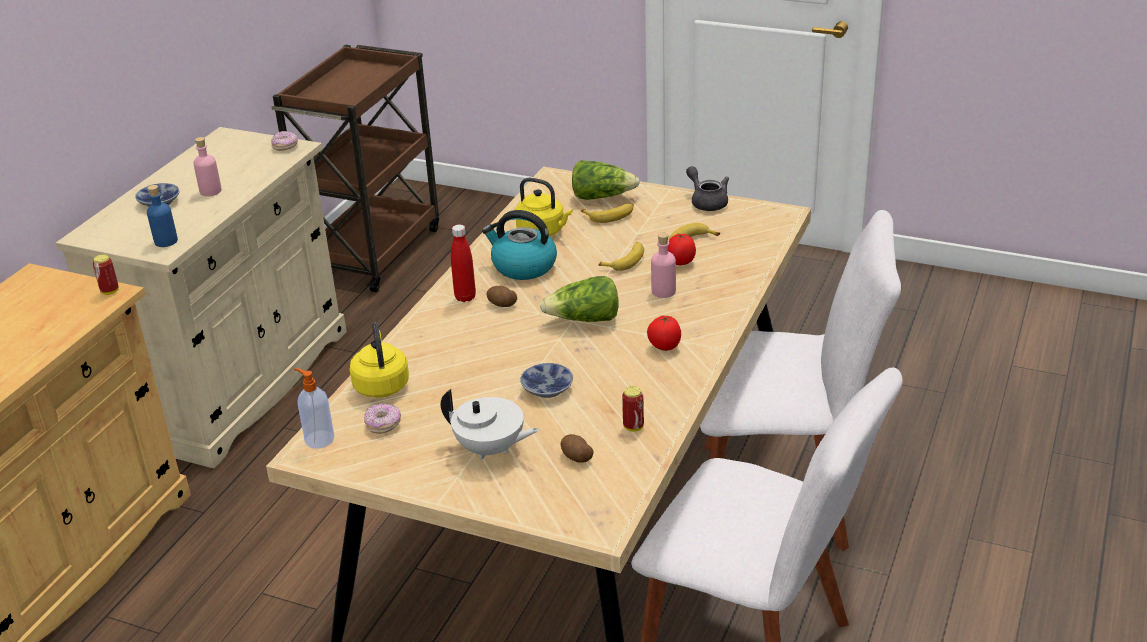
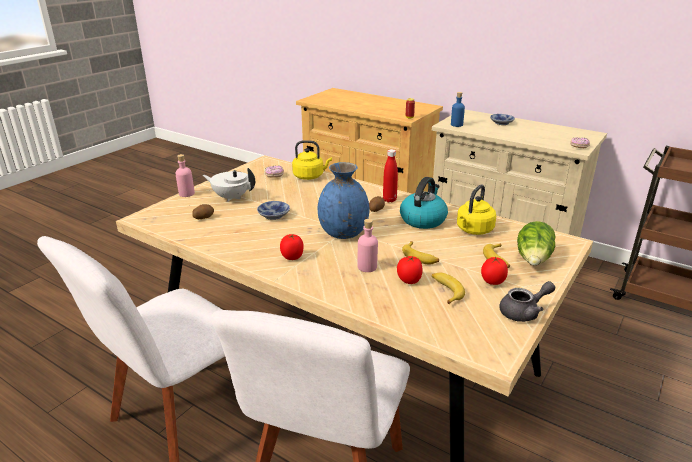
camera: 100 degrees right, 5 degrees down
pink bottle [193,137,222,196] -> pink bottle moved to [175,154,195,197]
soap dispenser [294,368,335,449] -> none
white teapot [441,389,540,460] -> white teapot turned 75 degrees clockwise [203,168,255,202]
lettuce [540,276,619,322] -> blue vase [318,162,370,239]
can [622,386,644,432] -> none
none -> tomato [481,256,508,285]

